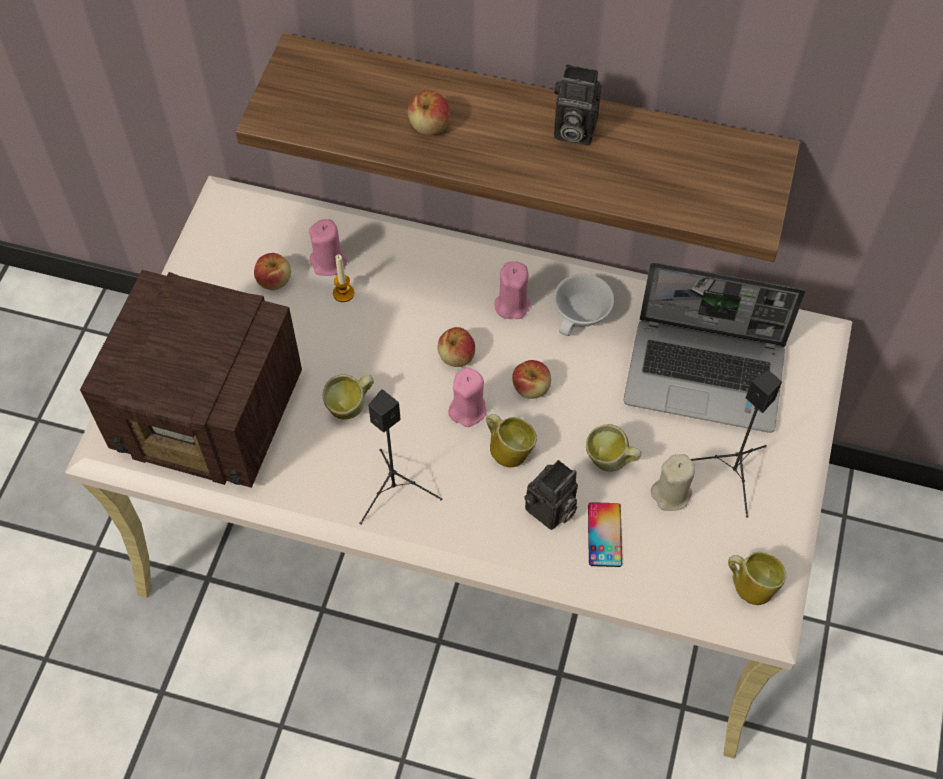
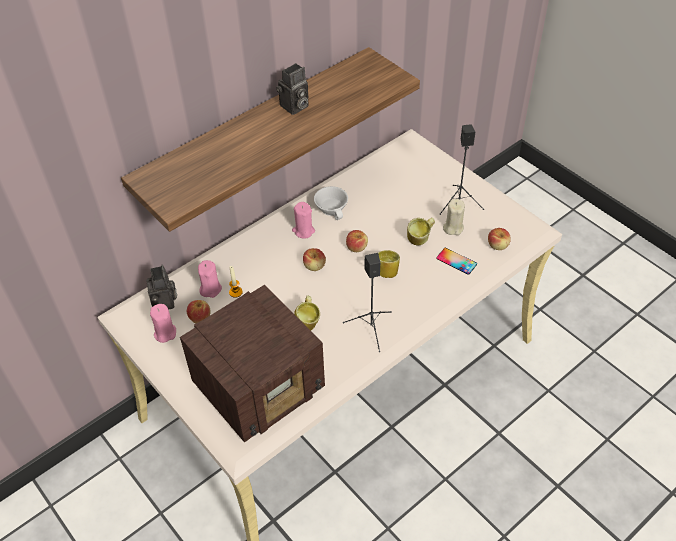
camera: 55 degrees left, 10 degrees down
apple [408,90,450,135] -> apple moved to [488,228,511,250]
pink candle [448,368,487,427] -> pink candle moved to [150,304,176,343]
camera [524,460,578,530] -> camera moved to [146,265,177,310]
laptop [624,262,805,433] -> none
mug [728,552,787,605] -> none

